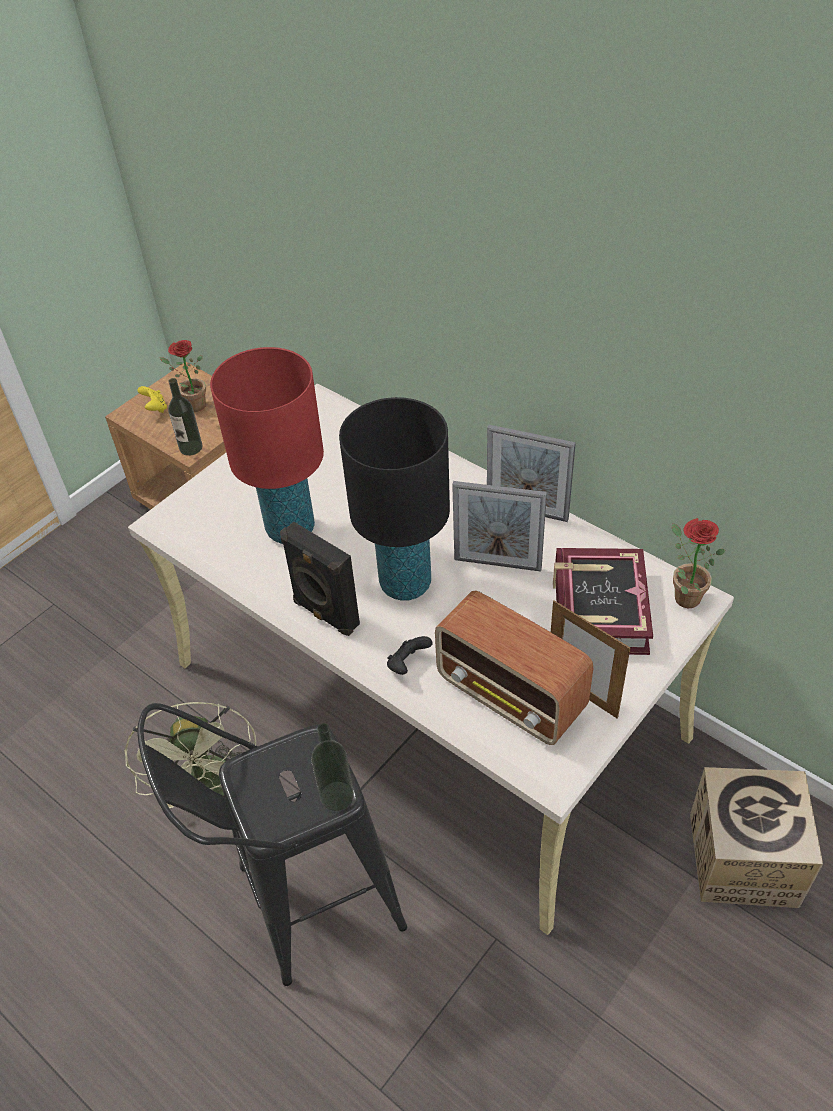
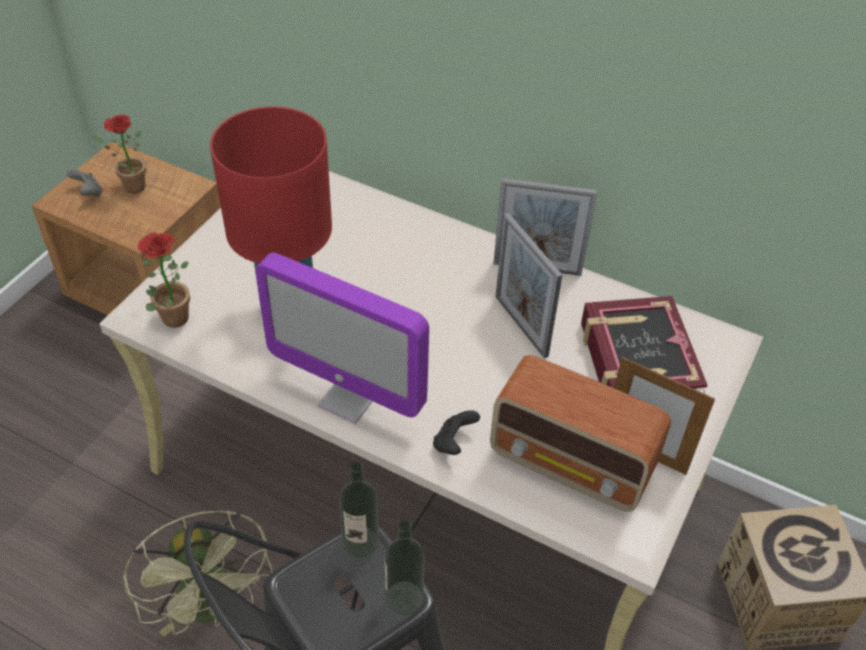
camera: 15 degrees left, 0 degrees up
yellow game controller [137,386,167,413] -> grey game controller [67,169,103,197]
bottle [168,378,202,456] -> bottle moved to [339,461,379,557]
black speaker [280,522,360,636] -> monitor [255,253,429,424]
black table lamp [339,397,450,601] -> none
picture frame [452,481,547,572] -> picture frame turned 60 degrees clockwise [496,213,562,358]
potted plant [672,518,726,608] -> potted plant moved to [138,232,190,328]

